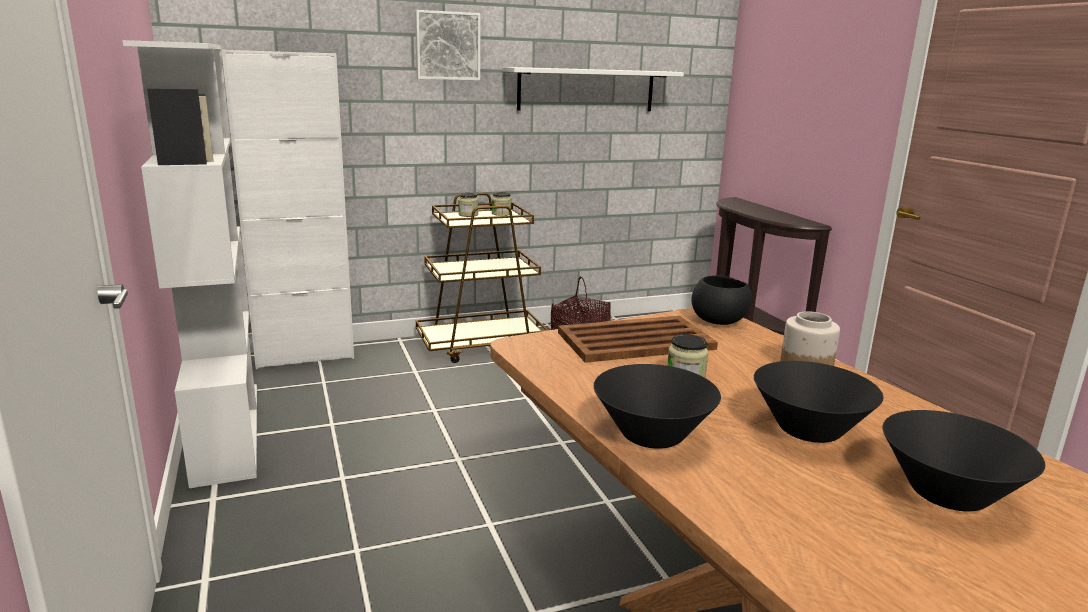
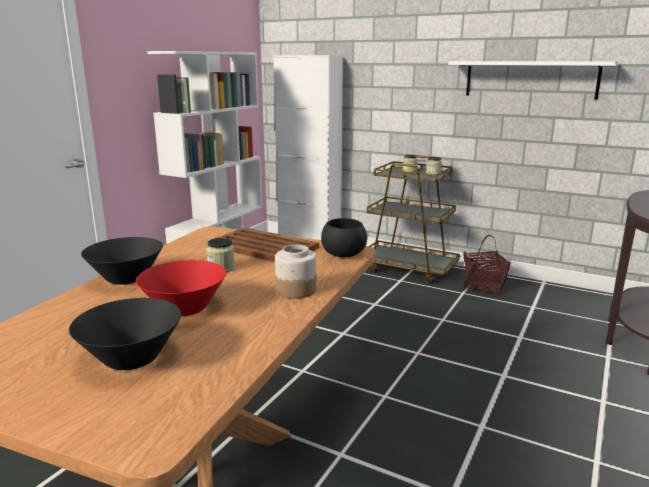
camera: 50 degrees right, 0 degrees up
picture [415,10,480,80] -> none
black bowl [754,361,883,443] -> red bowl [136,260,226,316]

